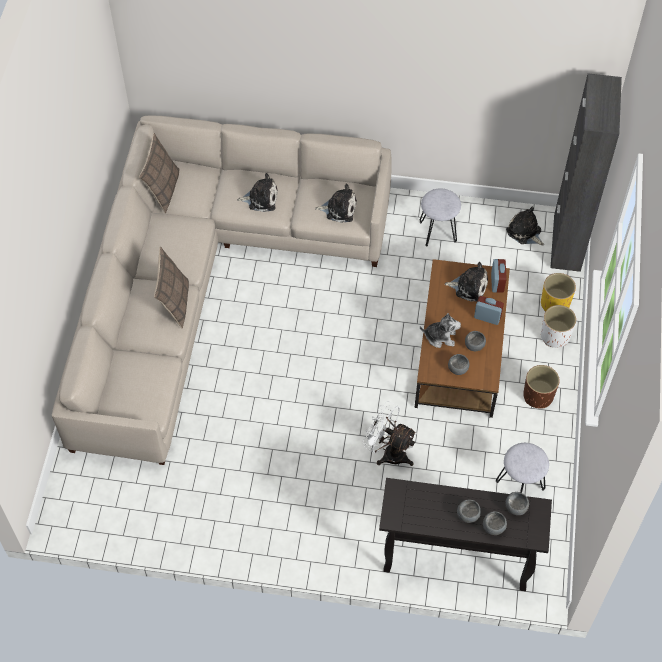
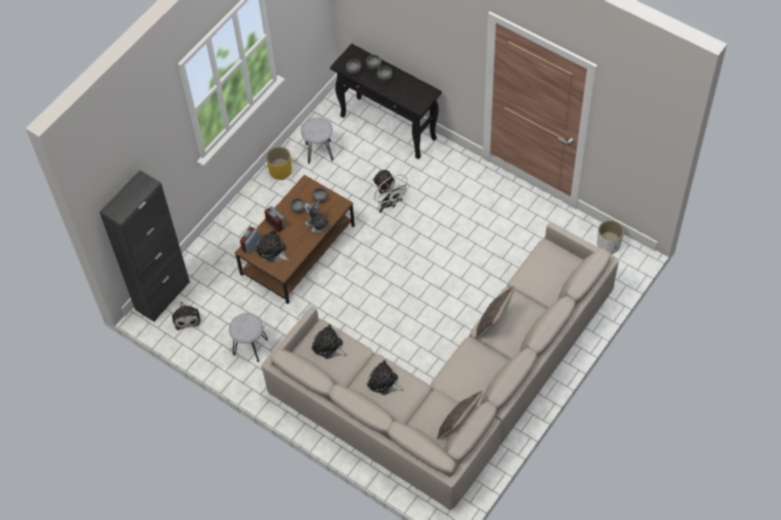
camera: 150 degrees left, 0 degrees up
brown planter [523,365,559,409] -> none
yellow planter [541,273,576,312] -> yellow planter moved to [266,147,292,180]
white planter [541,305,576,348] -> white planter moved to [597,220,624,254]

